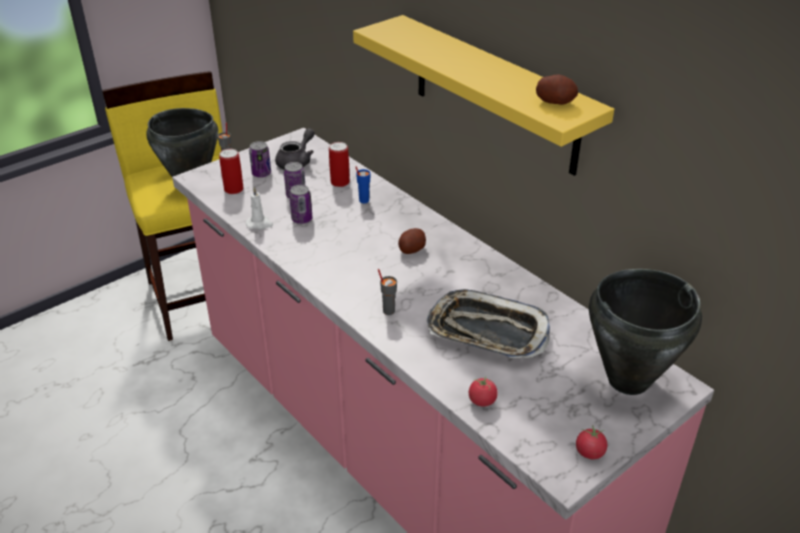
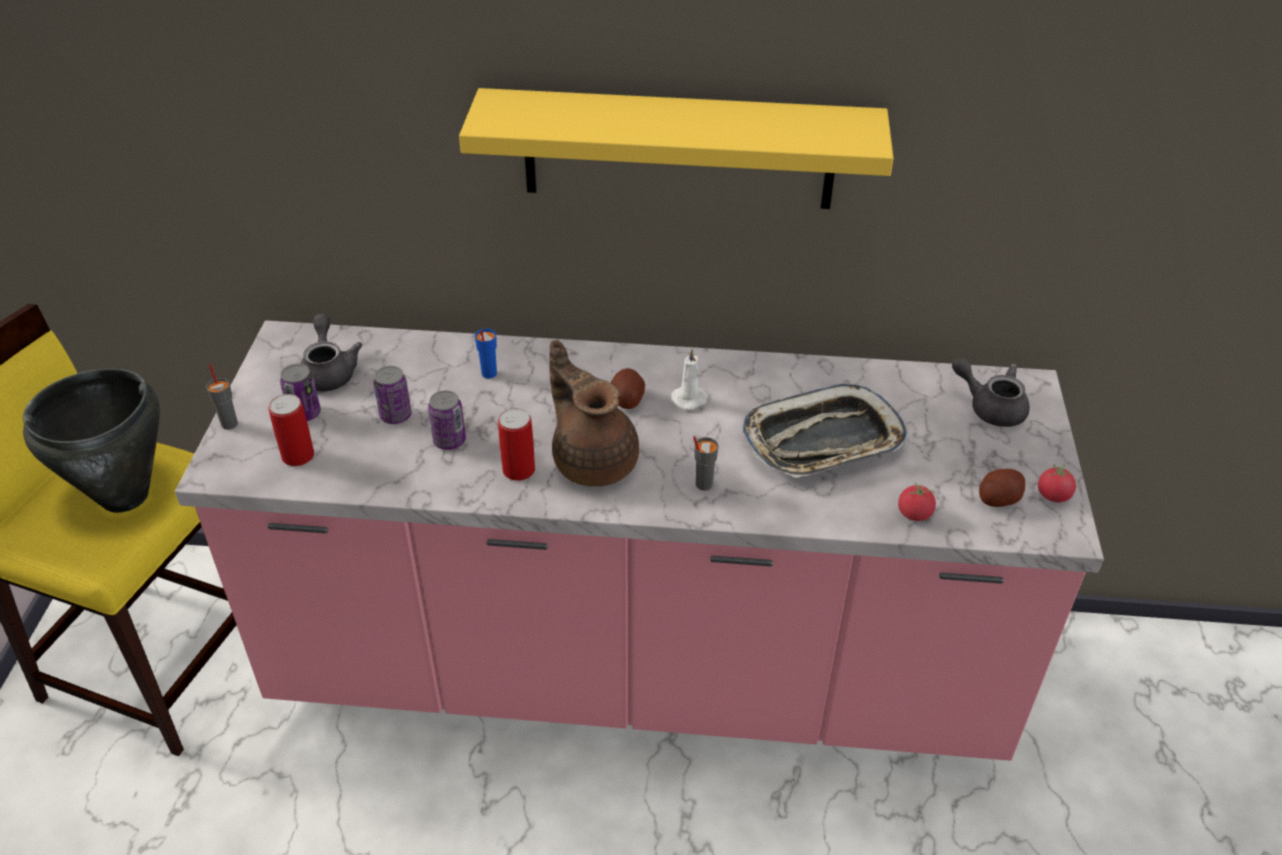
camera: 45 degrees left, 5 degrees up
white candle [246,187,273,229] -> white candle moved to [671,349,709,410]
can [329,142,350,187] -> can moved to [498,408,535,481]
potato [536,74,578,105] -> potato moved to [979,469,1025,507]
black cooking pot [589,269,702,395] -> grey teapot [952,357,1030,427]
none -> brown teapot [550,340,639,487]

